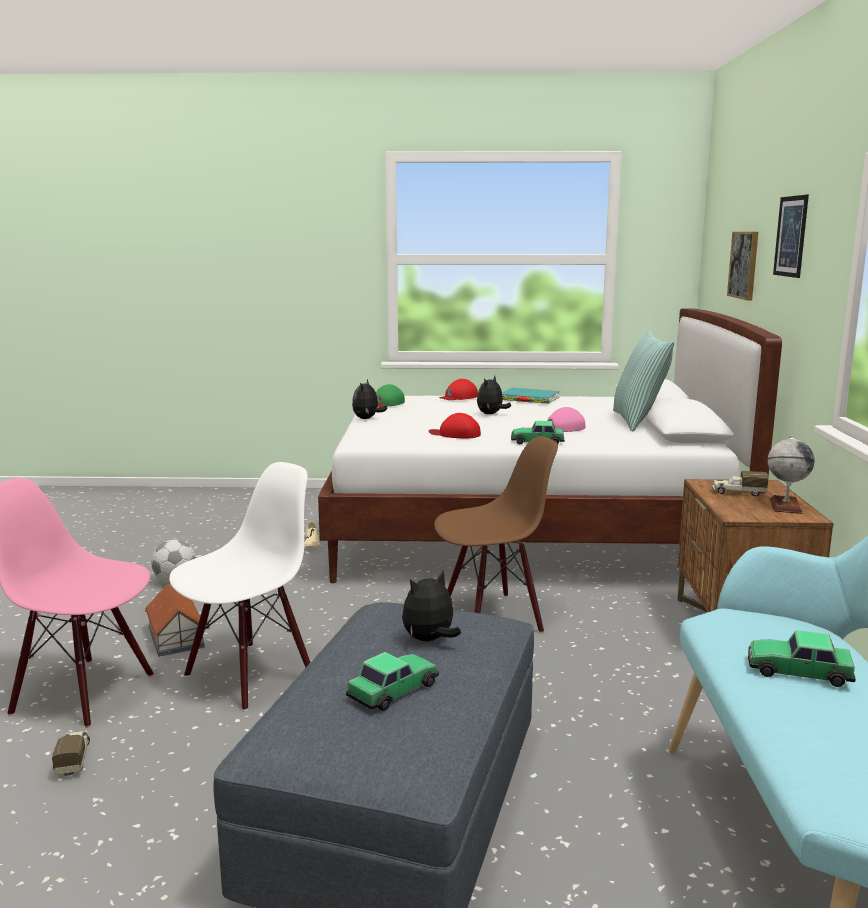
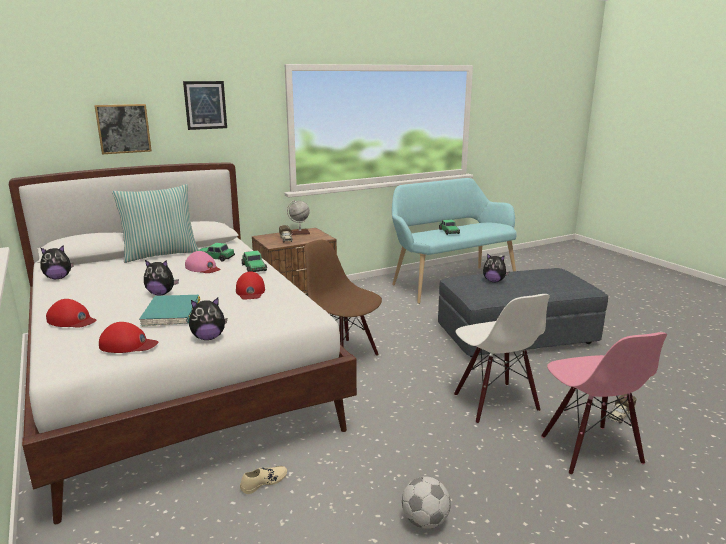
camera: 120 degrees left, 5 degrees up
toy house [145,584,205,657] -> none
white chair [169,462,310,711] -> white chair turned 120 degrees counterclockwise [454,294,550,424]
toy car [346,652,439,711] -> toy car moved to [198,243,235,262]
green cap [376,384,405,407] -> red cap [99,322,159,353]
turquoise book [502,388,560,404] -> turquoise book moved to [139,295,200,327]
none -> plush toy [40,245,74,279]

